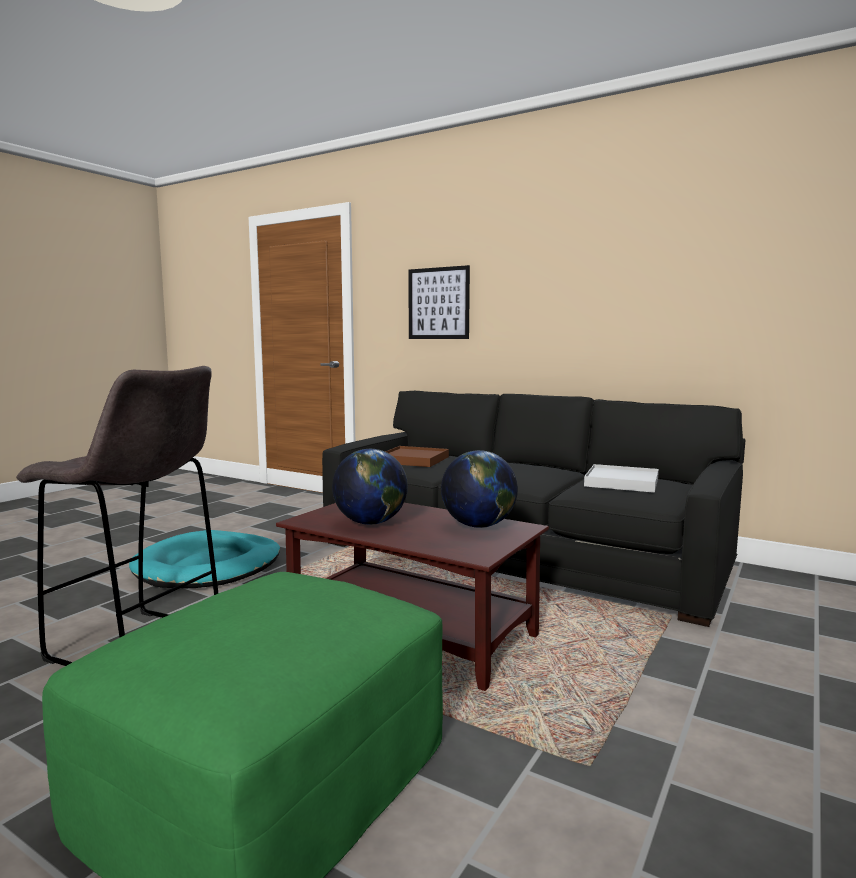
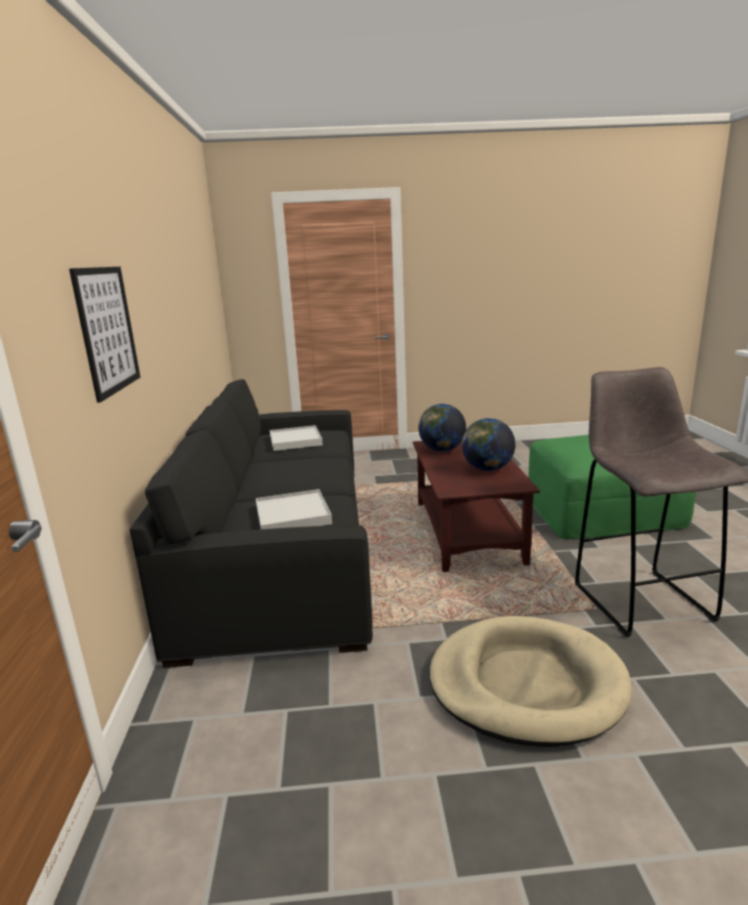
camera: 125 degrees left, 10 degrees up
turquoise dog bed [129,530,280,588] -> beige dog bed [429,616,631,747]
brown tray [385,446,449,467] -> white tray [256,489,332,529]

